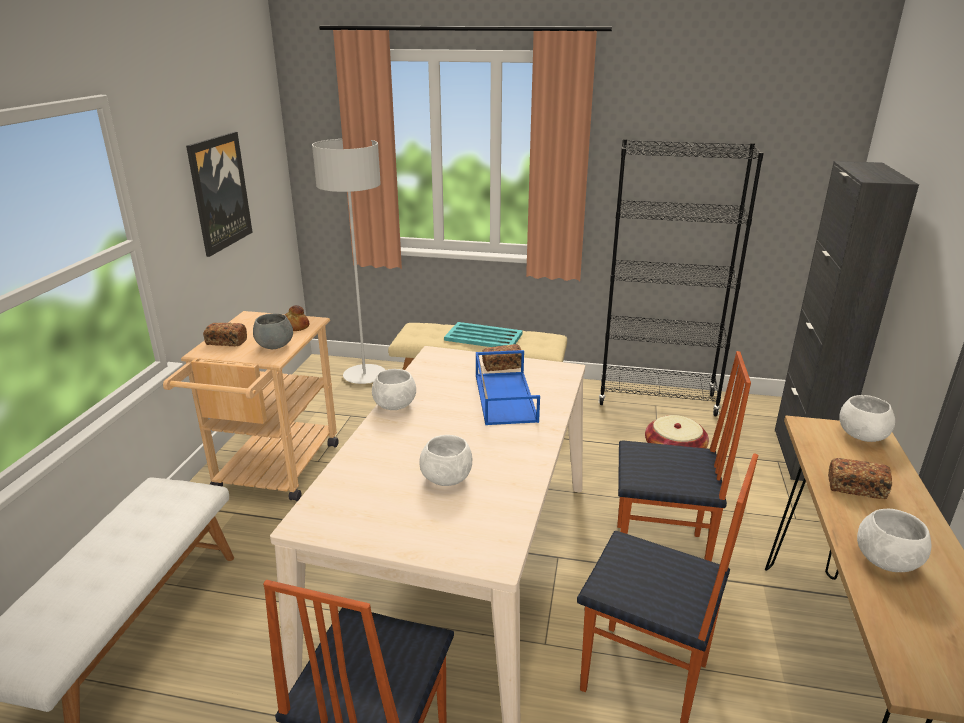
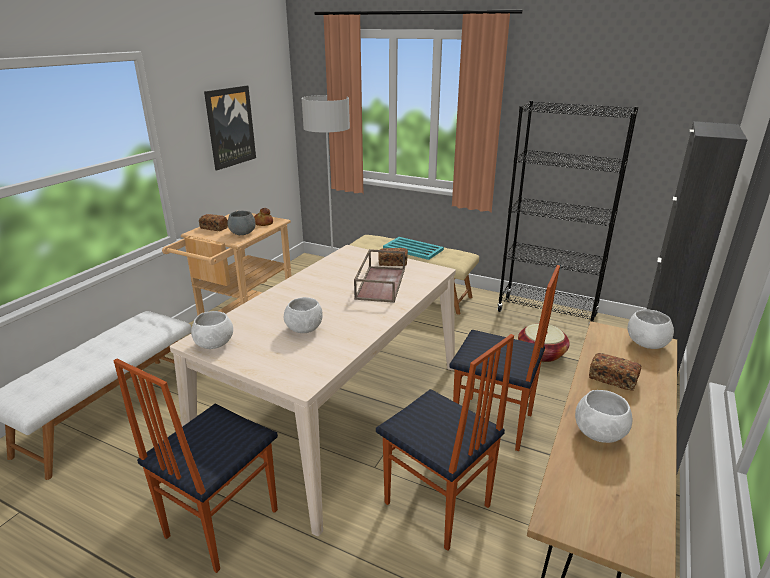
camera: 15 degrees right, 0 degrees up
white bowl [372,369,416,410] -> white bowl moved to [191,311,233,349]
blue tray [476,350,540,425] -> brown tray [354,249,405,303]

